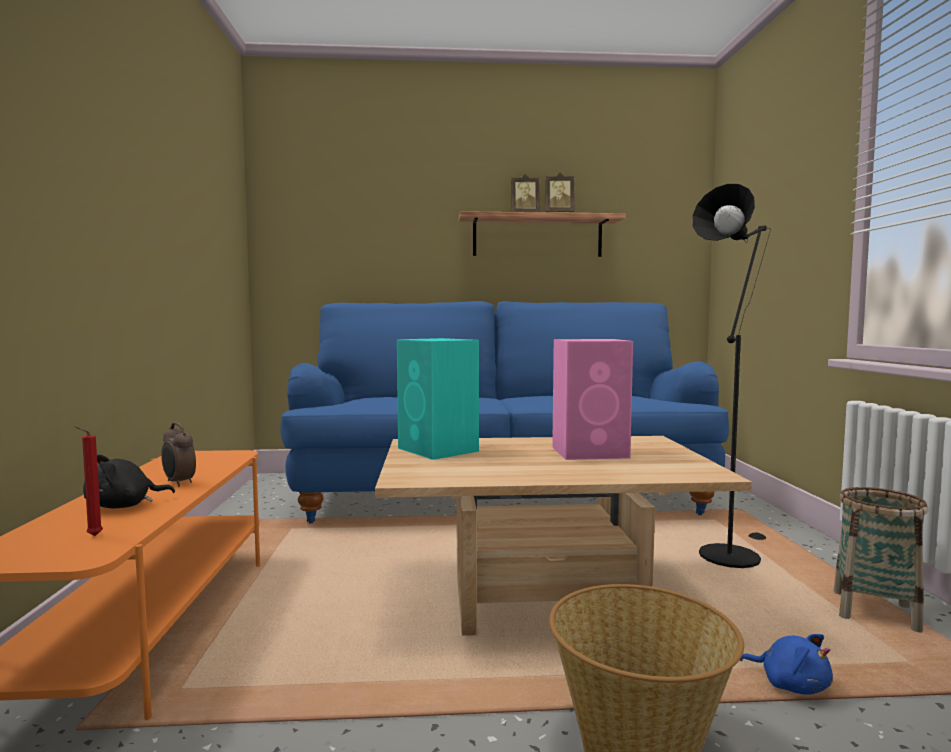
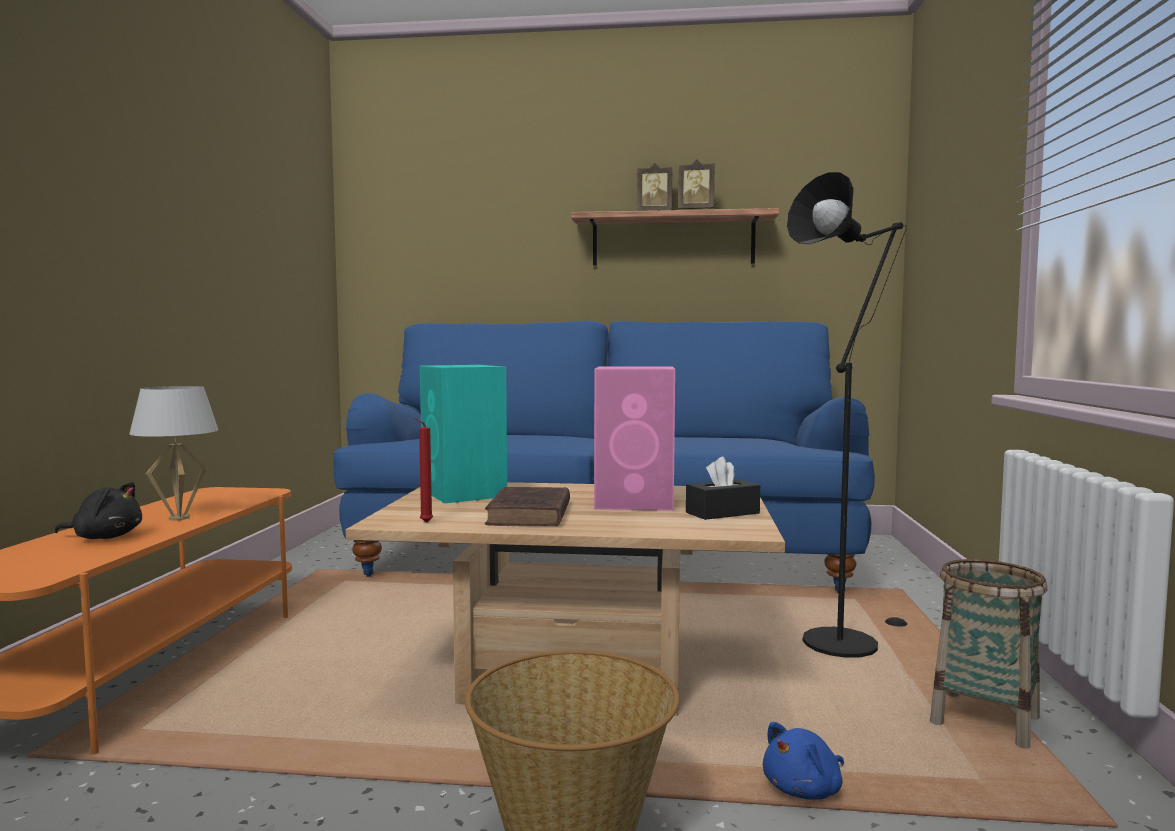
camera: 10 degrees right, 0 degrees up
red candle [75,426,103,536] -> red candle moved to [414,418,433,523]
black plush toy [83,454,175,508] -> black plush toy turned 150 degrees counterclockwise [54,482,142,539]
alarm clock [161,422,196,487] -> white table lamp [129,386,218,520]
blue plush toy [740,634,833,695] -> blue plush toy turned 90 degrees clockwise [763,722,844,800]
none -> brown book [485,487,570,526]
none -> black tissue box [686,457,760,520]

